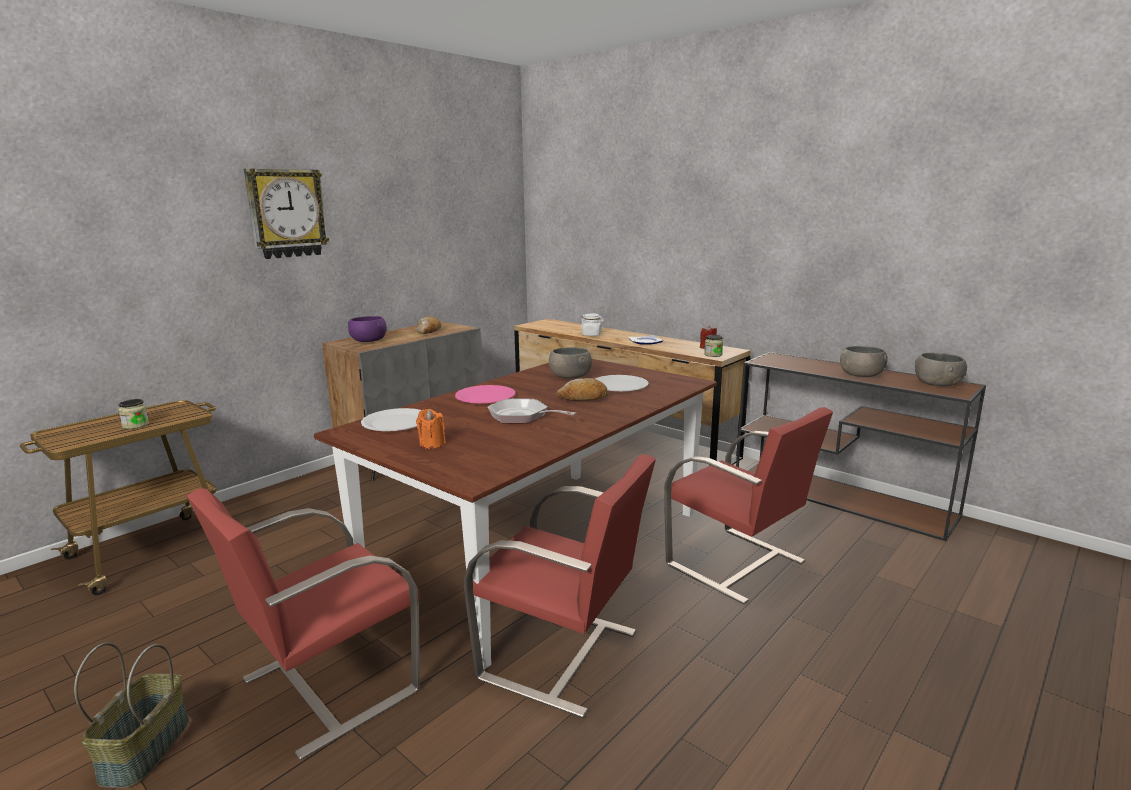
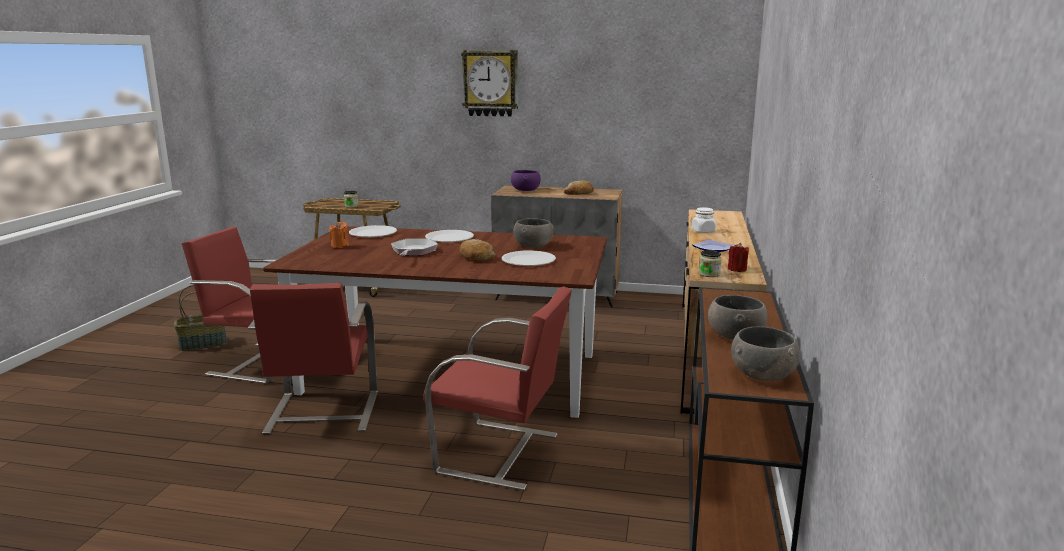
camera: 60 degrees right, 0 degrees up
pink plate [455,385,515,403] -> white plate [425,230,474,242]
red chair [664,407,833,605] -> red chair turned 90 degrees counterclockwise [423,286,572,491]

